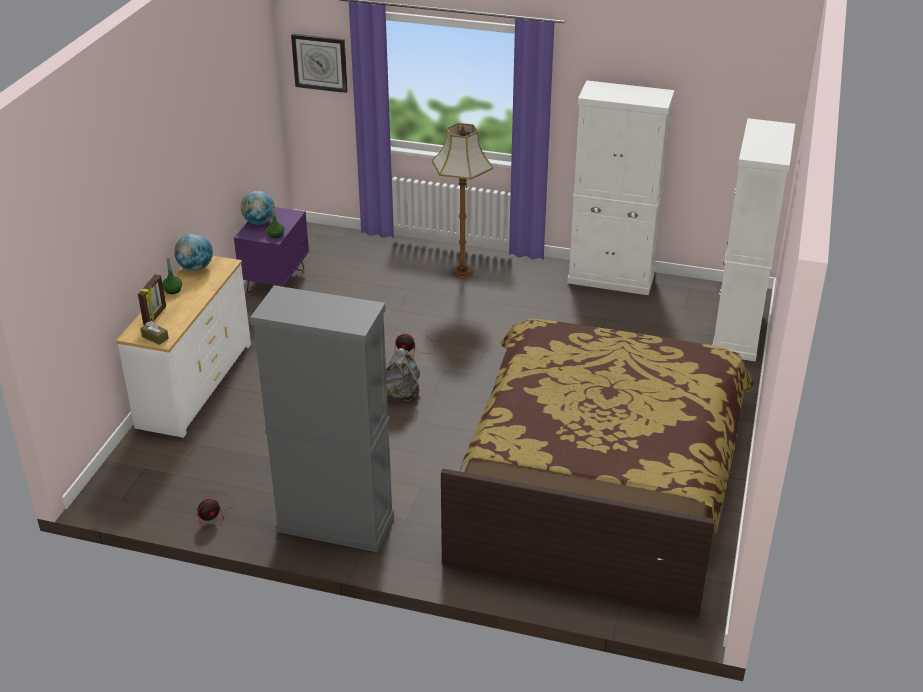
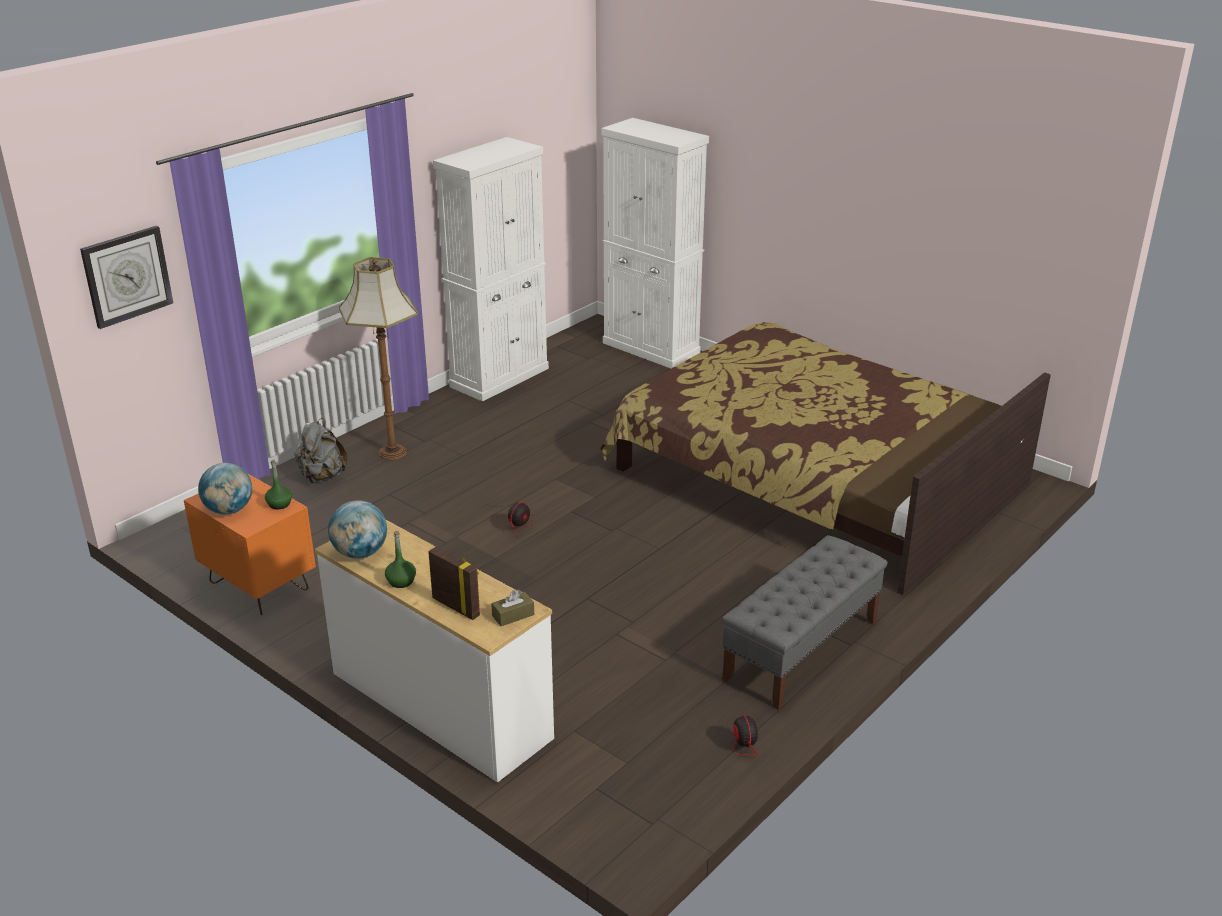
camera: 65 degrees left, 5 degrees down
purple nightstand [234,207,309,293] -> orange nightstand [184,473,316,615]
grey cabinet [250,285,394,552] -> grey bench [722,535,887,710]
grey backpack [386,348,420,401] -> grey backpack moved to [294,418,348,483]

